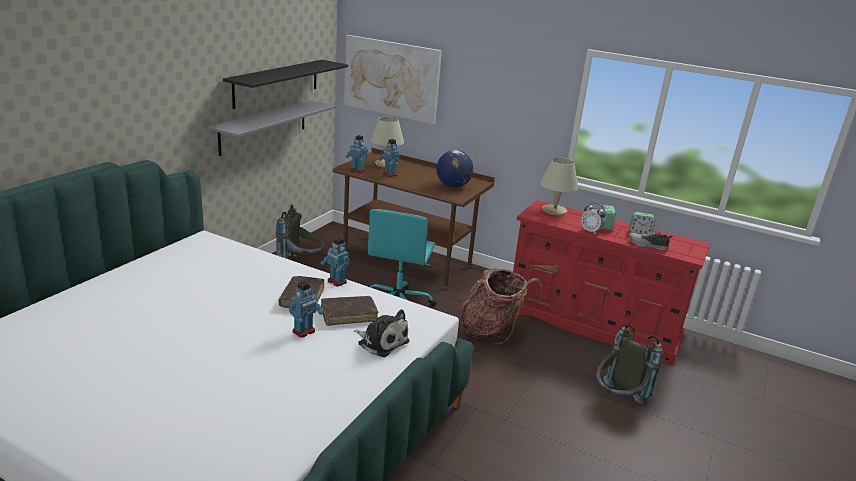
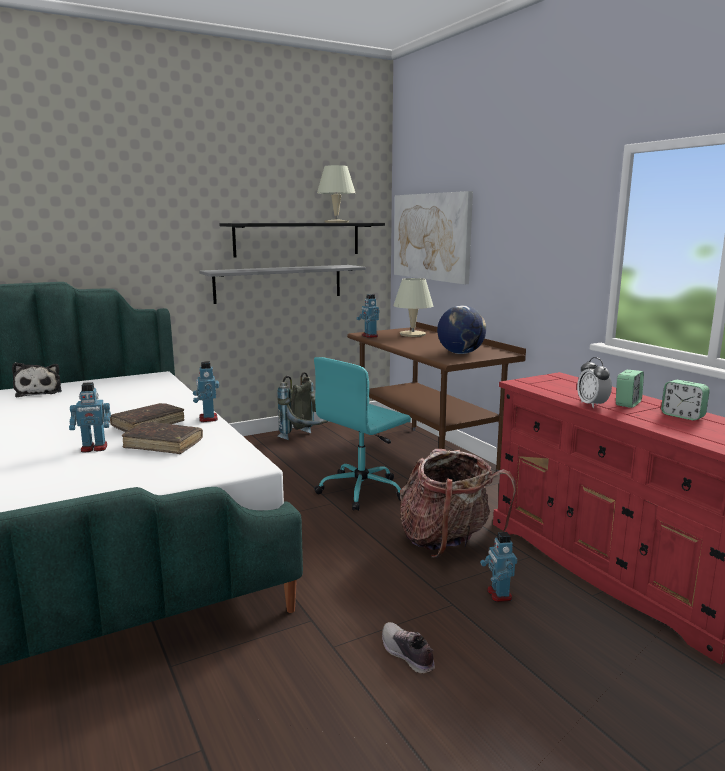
camera: 35 degrees right, 10 degrees down
plush toy [354,309,410,357] -> plush toy moved to [12,362,62,397]
toy robot [378,139,399,177] -> toy robot moved to [480,532,517,602]
beige table lamp [540,158,578,215] -> beige table lamp moved to [317,165,355,223]
grey backpack [596,324,663,404] -> none
shoe [629,231,673,251] -> shoe moved to [382,622,435,674]

